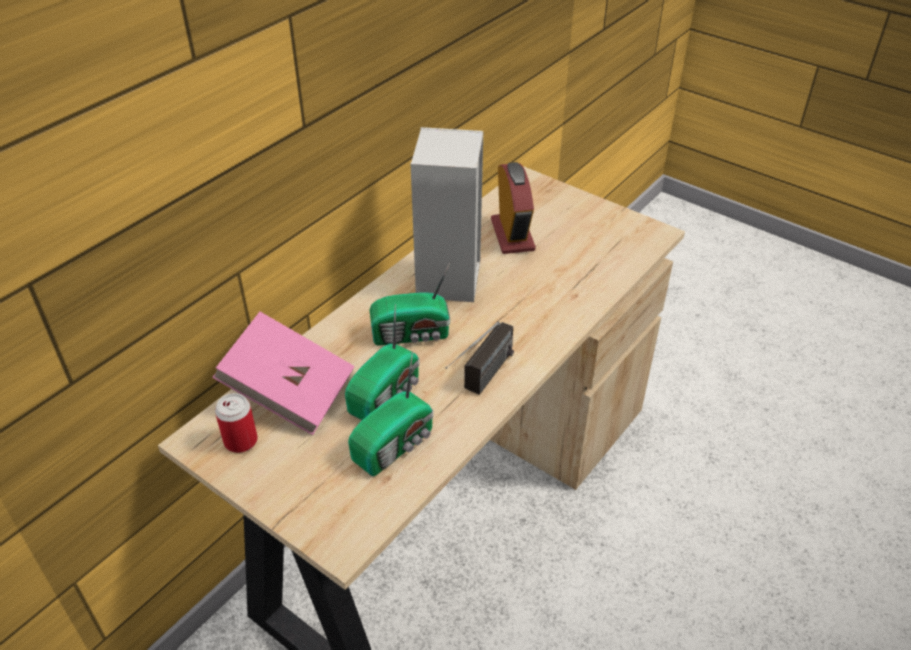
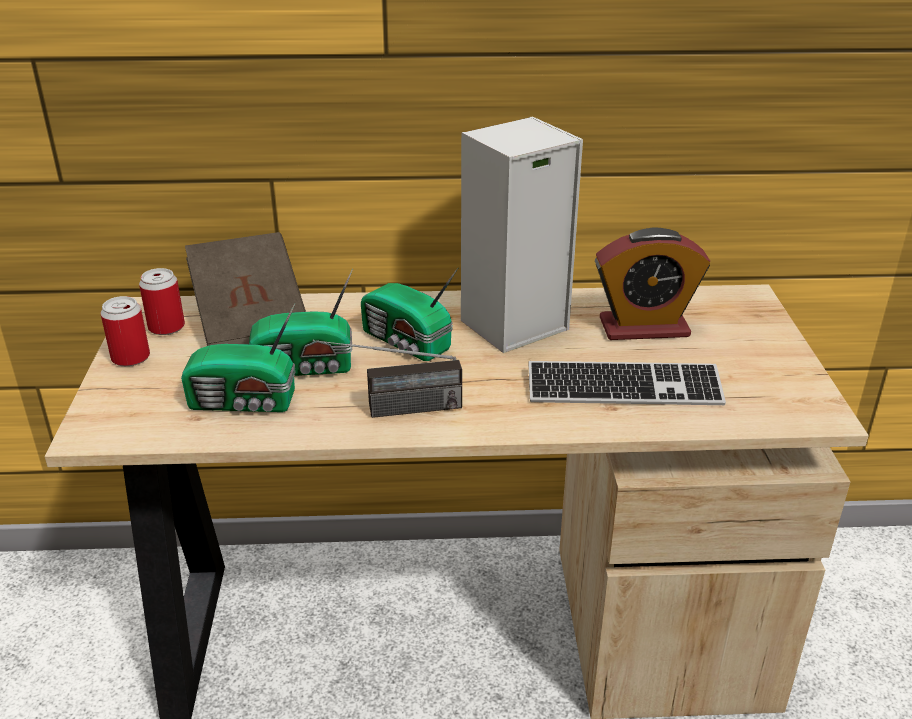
camera: 50 degrees right, 10 degrees down
pink book [212,312,355,435] -> brown book [185,232,306,346]
alarm clock [491,162,536,254] -> alarm clock turned 45 degrees clockwise [595,227,710,340]
none -> can [101,296,150,366]
none -> keyboard [529,361,726,405]

